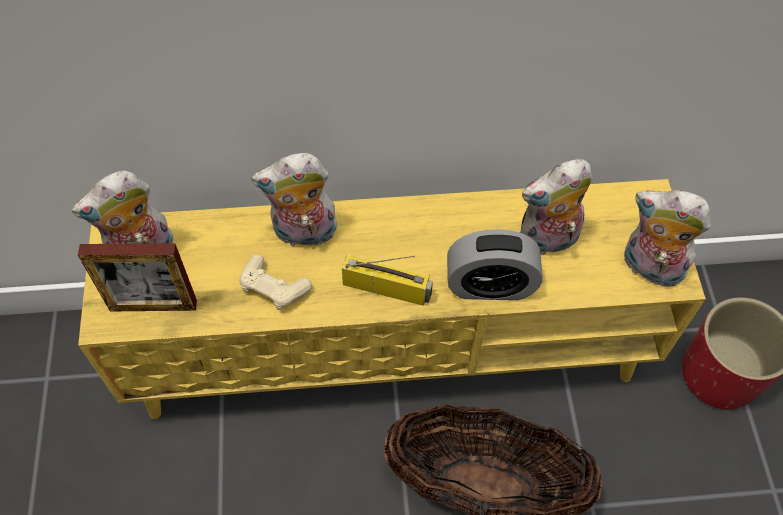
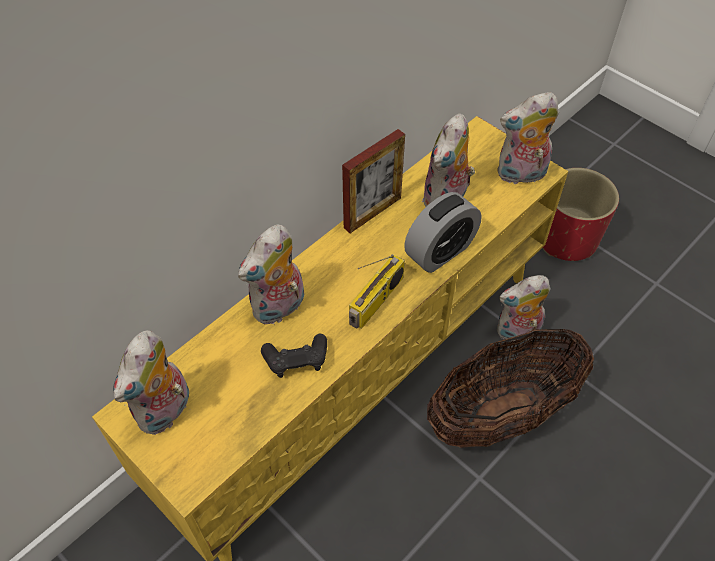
camera: 40 degrees left, 5 degrees down
picture frame [78,243,197,311] -> picture frame moved to [342,129,405,233]
beige game controller [240,254,312,310] -> black game controller [261,334,327,378]
radio [342,255,433,306] -> radio turned 150 degrees clockwise [349,254,405,329]
none -> plush toy [497,275,551,341]

